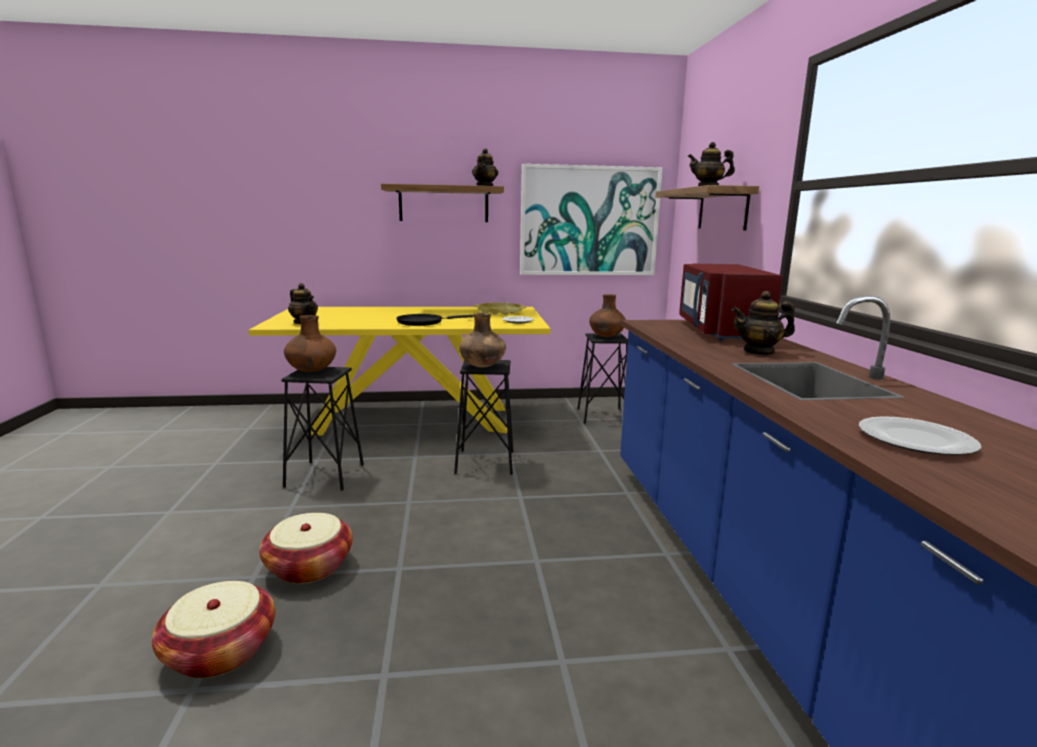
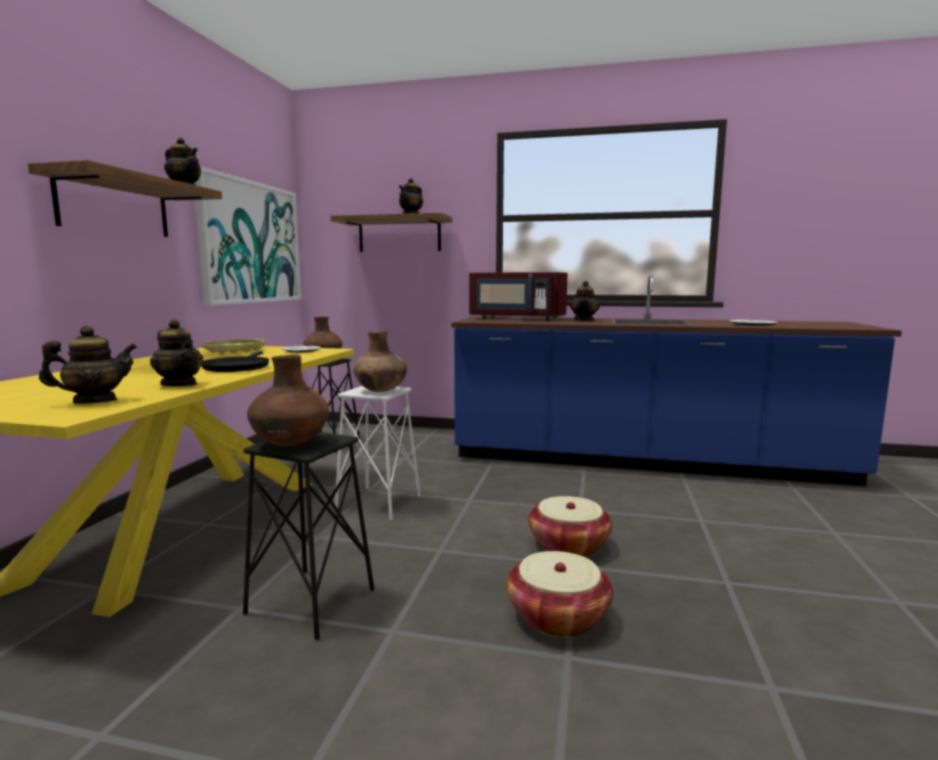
camera: 70 degrees left, 5 degrees down
basket [152,581,275,678] -> basket moved to [528,496,612,557]
black stool [454,360,513,475] -> white stool [334,386,420,520]
none -> teapot [150,319,203,386]

